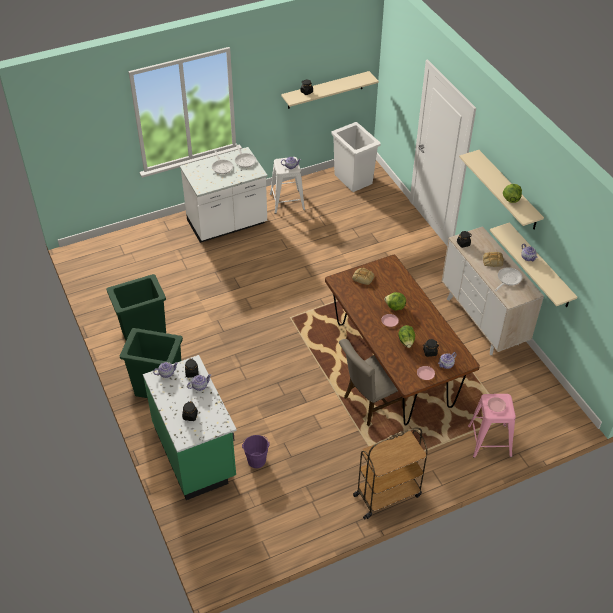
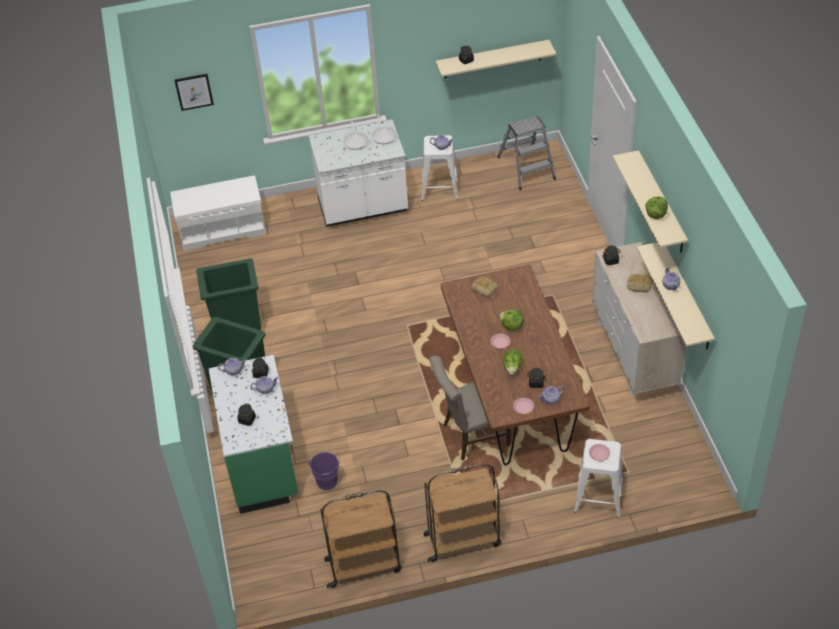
camera: 15 degrees right, 0 degrees up
white trash can [331,122,381,192] -> grey step ladder [497,115,556,191]
pink stool [468,394,516,458] -> white stool [574,439,624,518]
frying pan [495,267,522,291] -> none
none -> white bench [170,175,266,251]
none -> picture [174,74,214,111]
none -> brown cart [320,490,402,588]

